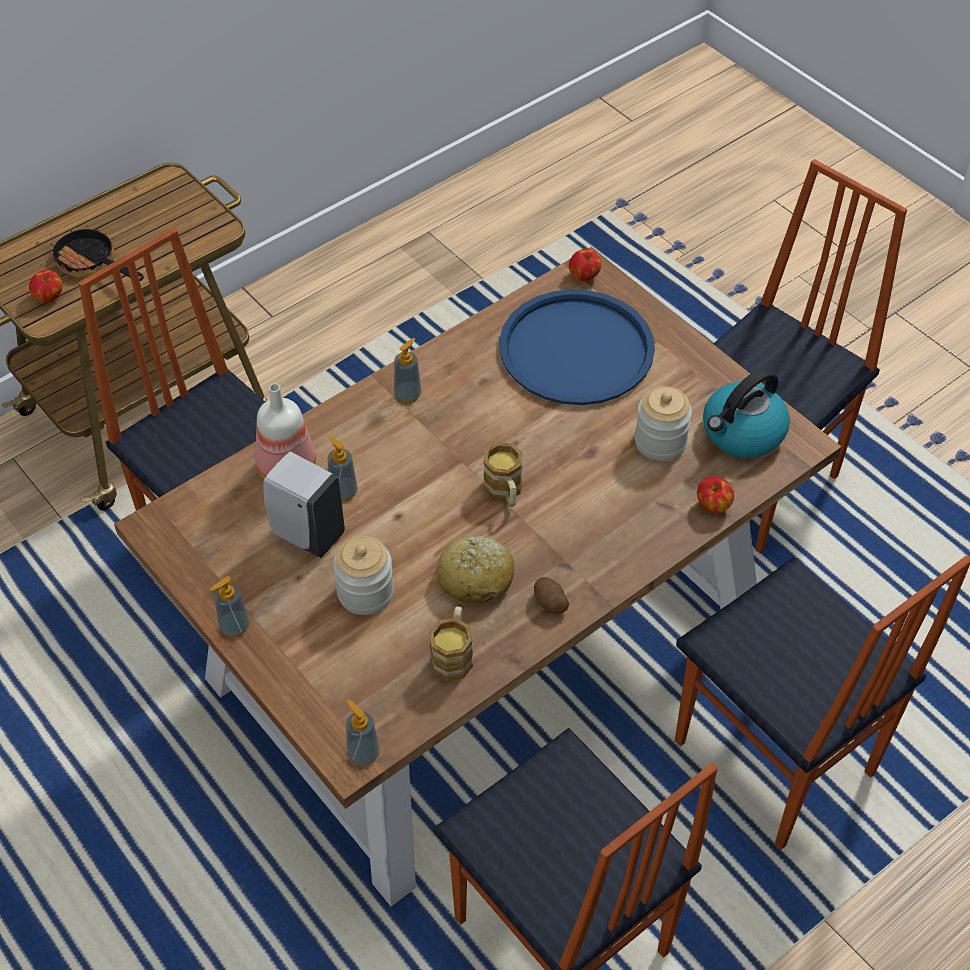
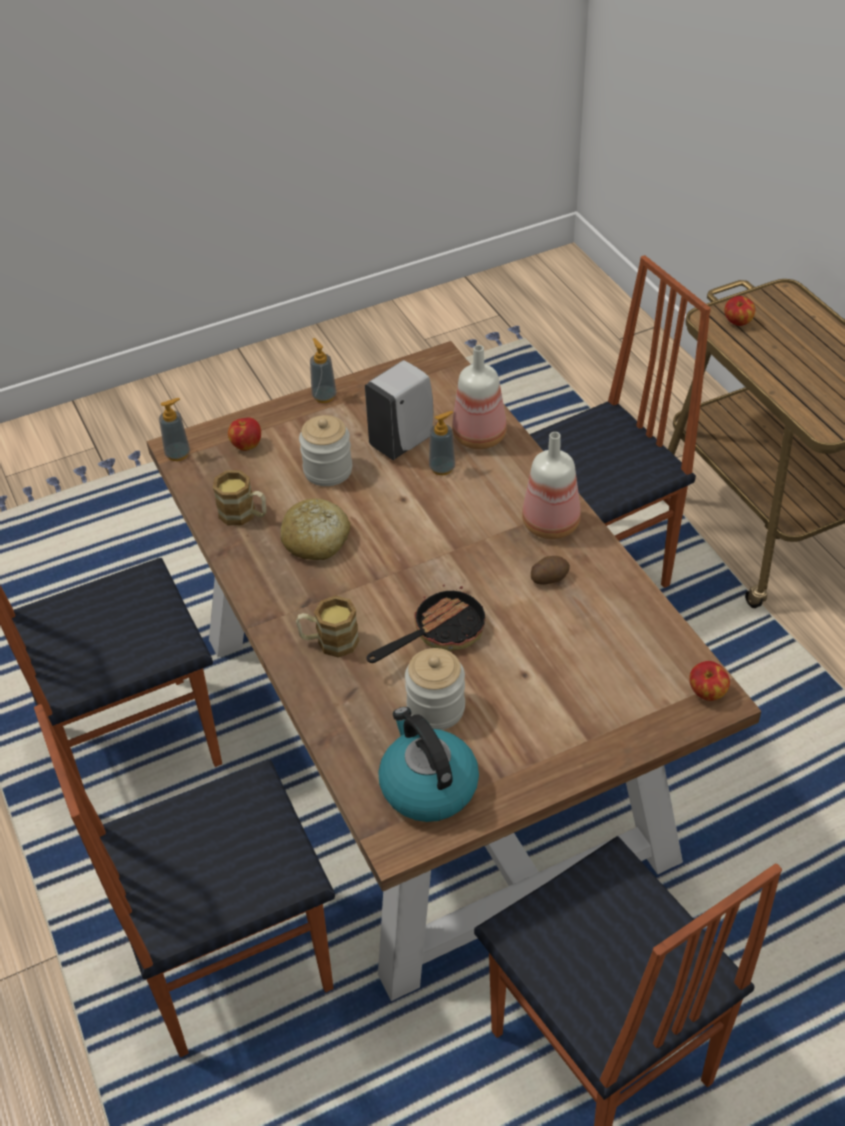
camera: 105 degrees right, 5 degrees down
frying pan [49,226,144,281] -> frying pan moved to [367,585,485,663]
soap dispenser [394,338,421,403] -> bottle [522,432,581,539]
mug [483,442,523,507] -> mug moved to [296,595,360,658]
blue tray [499,289,655,405] -> none
potato [534,577,569,614] -> potato moved to [531,556,570,585]
apple [697,476,734,513] -> apple moved to [228,417,261,451]

